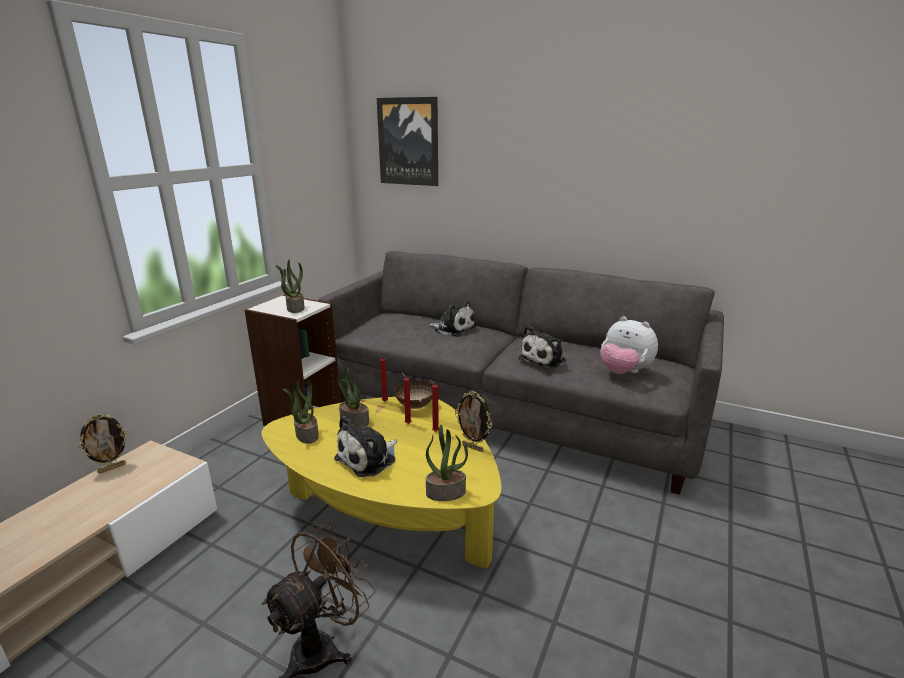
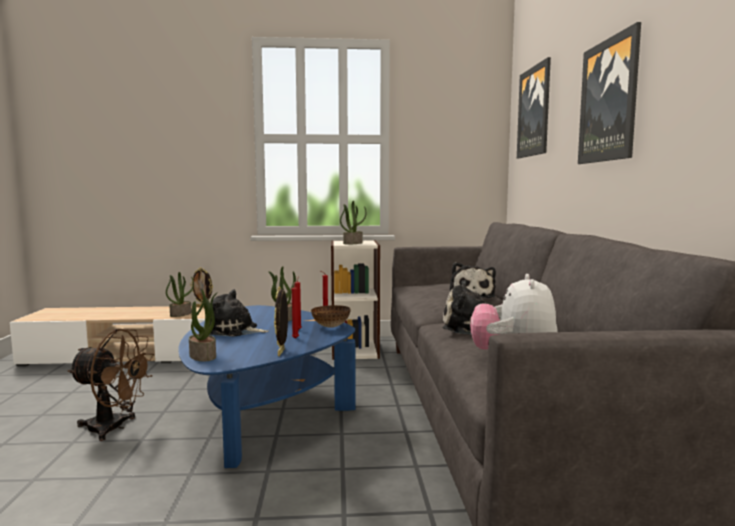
camera: 60 degrees right, 15 degrees down
yellow coffee table [261,397,501,568] -> blue coffee table [178,305,356,468]
potted plant [283,379,319,444] -> potted plant moved to [166,272,194,317]
none -> picture [578,22,641,164]

